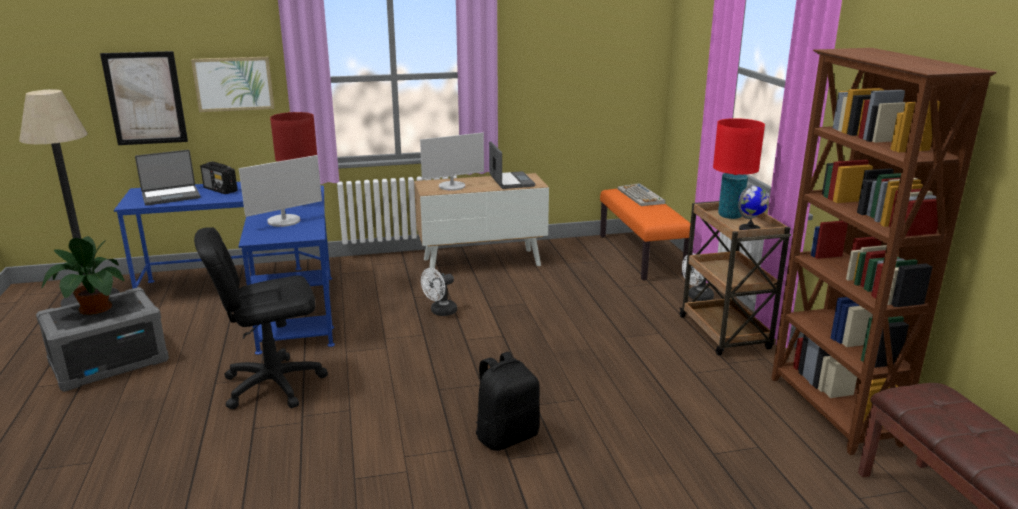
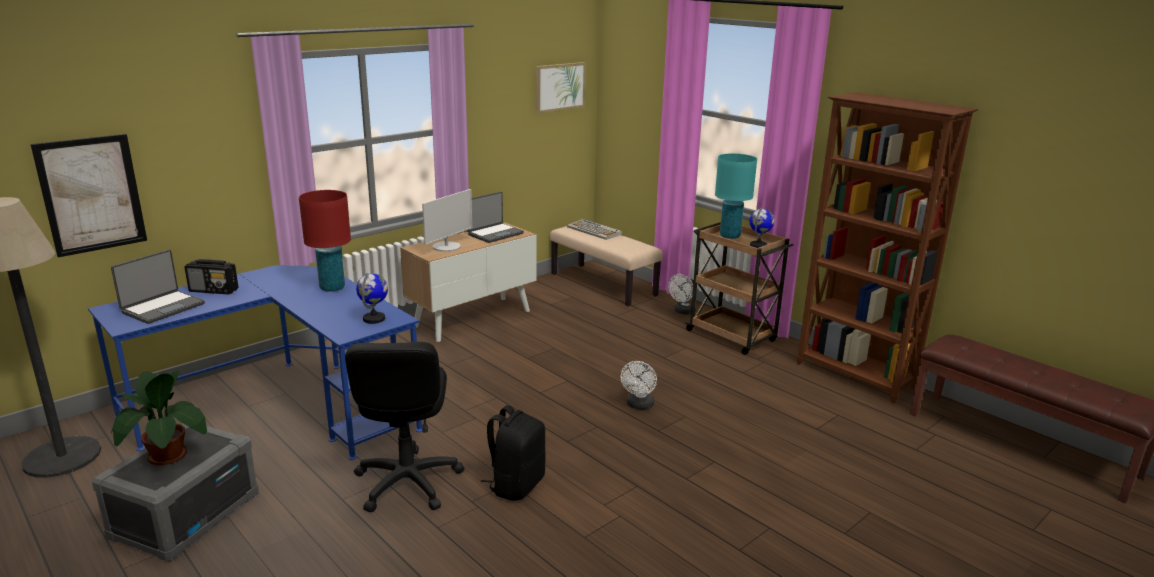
camera: 30 degrees left, 0 degrees up
picture [191,57,274,112] -> picture moved to [536,62,586,113]
black office chair [194,227,328,409] -> black office chair turned 45 degrees counterclockwise [345,342,464,512]
monitor [239,155,322,227] -> none
white fan [421,268,457,316] -> white fan moved to [621,361,657,410]
black backpack [476,352,540,451] -> black backpack moved to [481,405,545,501]
laptop [489,141,535,189] -> laptop turned 90 degrees clockwise [467,192,524,243]
orange bench [600,189,695,281] -> beige bench [550,226,663,306]
red table lamp [713,118,765,219] -> turquoise table lamp [715,153,757,239]
none -> globe [356,273,388,324]

